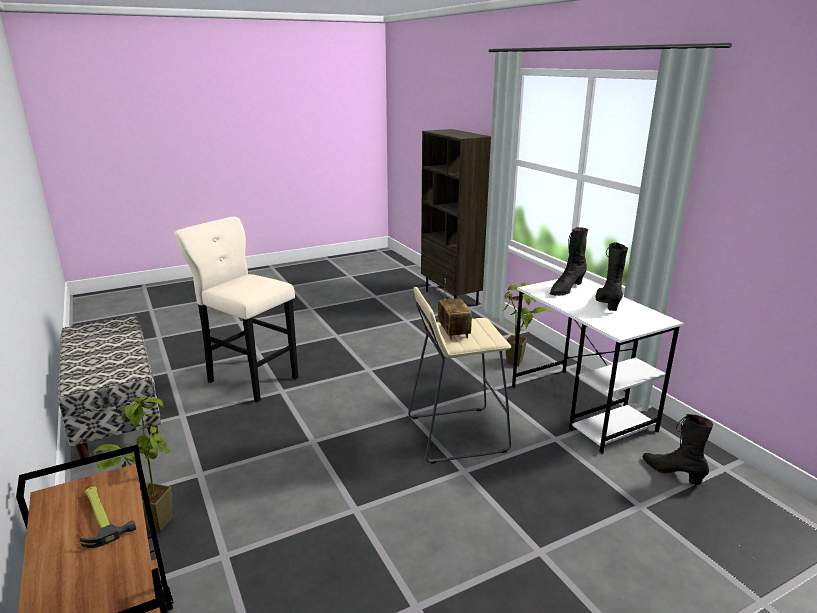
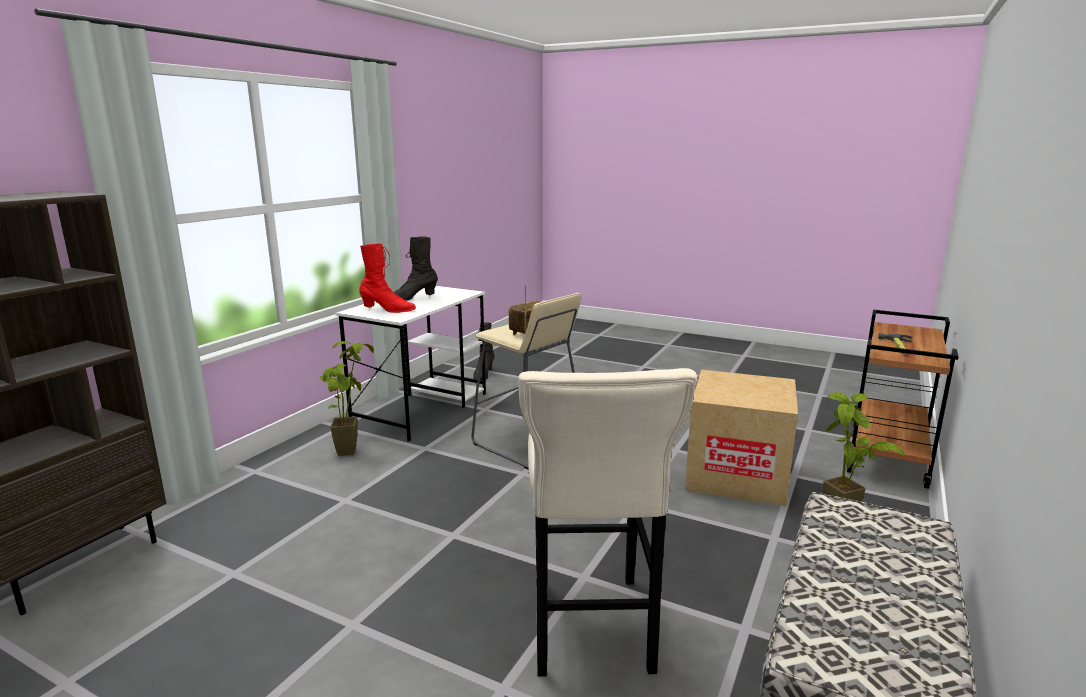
camera: 125 degrees left, 5 degrees down
black boot [549,227,588,296] -> red boot [359,244,416,313]
none -> cardboard box [685,370,798,506]

